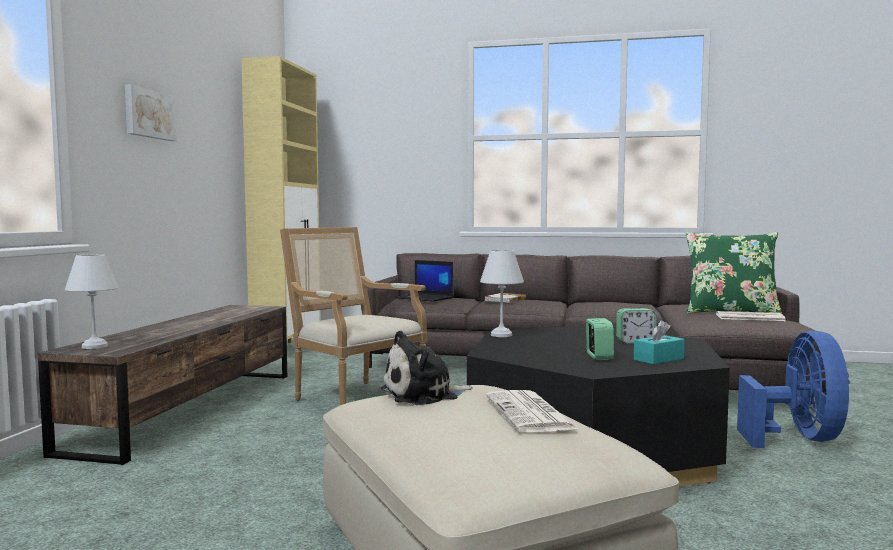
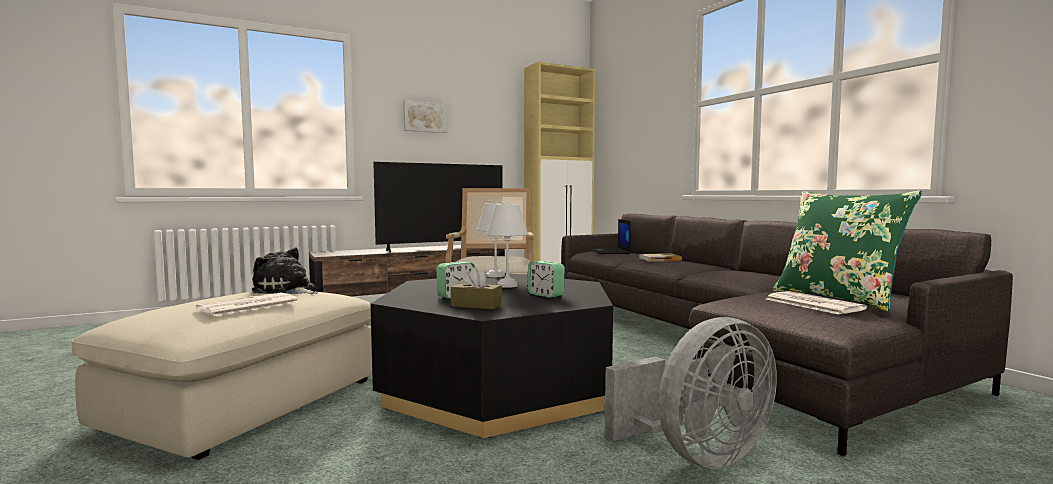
camera: 50 degrees right, 0 degrees up
white table lamp [65,254,118,349] -> white table lamp moved to [486,204,528,288]
turquoise tissue box [634,320,685,364] -> brown tissue box [451,267,502,309]
blue fan [737,330,850,448] -> grey fan [605,317,777,469]
none -> television [373,162,503,252]

